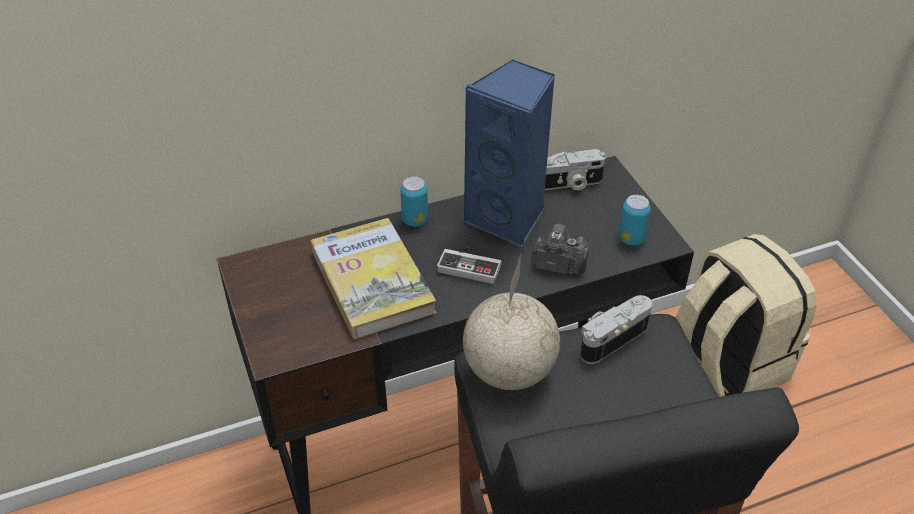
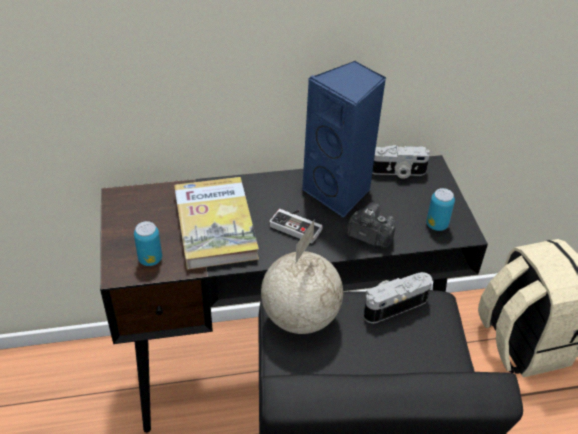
camera: 10 degrees right, 0 degrees up
can [401,177,428,227] -> can moved to [134,221,162,266]

